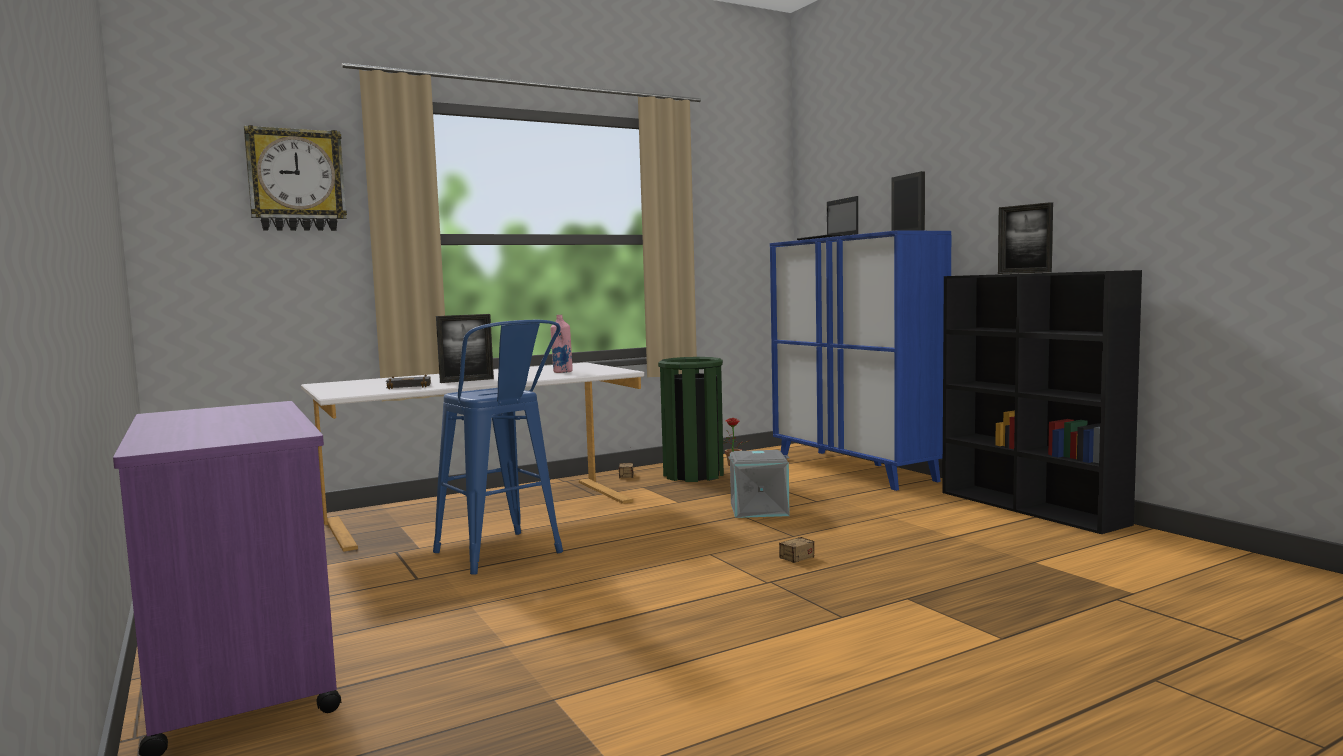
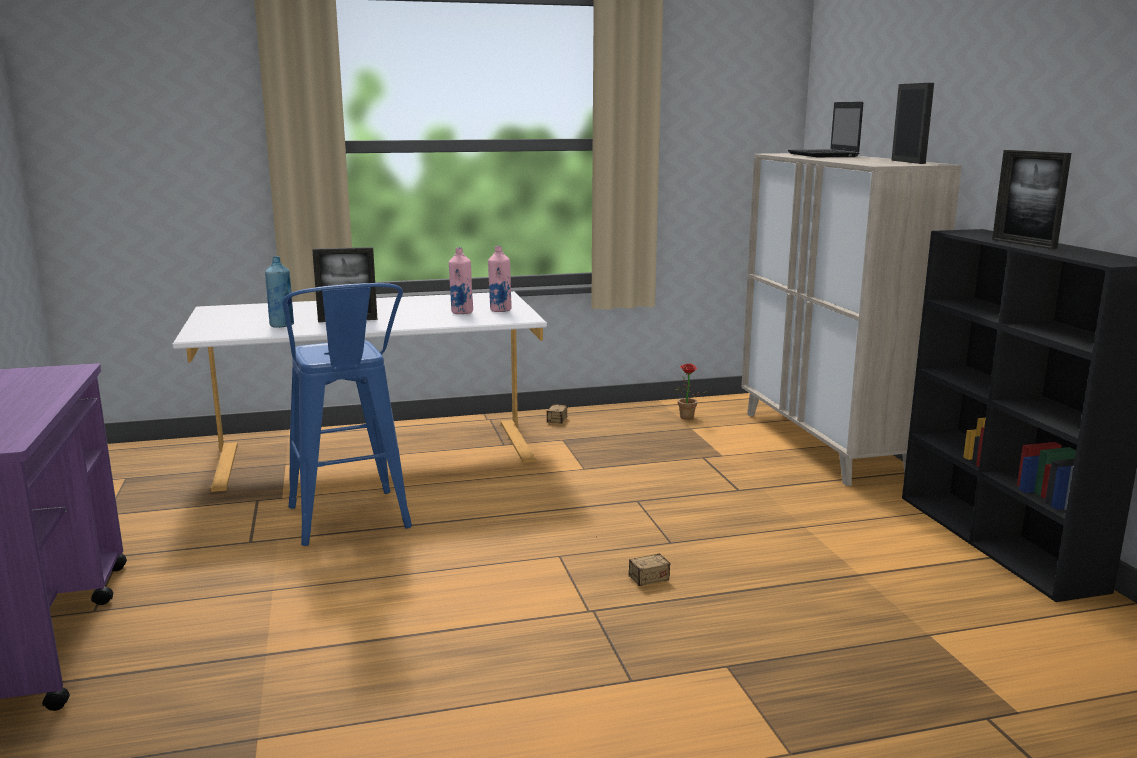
camera: 15 degrees right, 10 degrees up
wall clock [244,125,347,231] -> none
black book [385,374,431,389] -> blue bottle [265,256,294,328]
green trash can [658,357,724,482] -> none
grey storage box [728,450,790,518] -> none
blue cabinet [770,230,951,491] -> beige cabinet [741,153,962,486]
none -> pink bottle [488,246,512,312]

